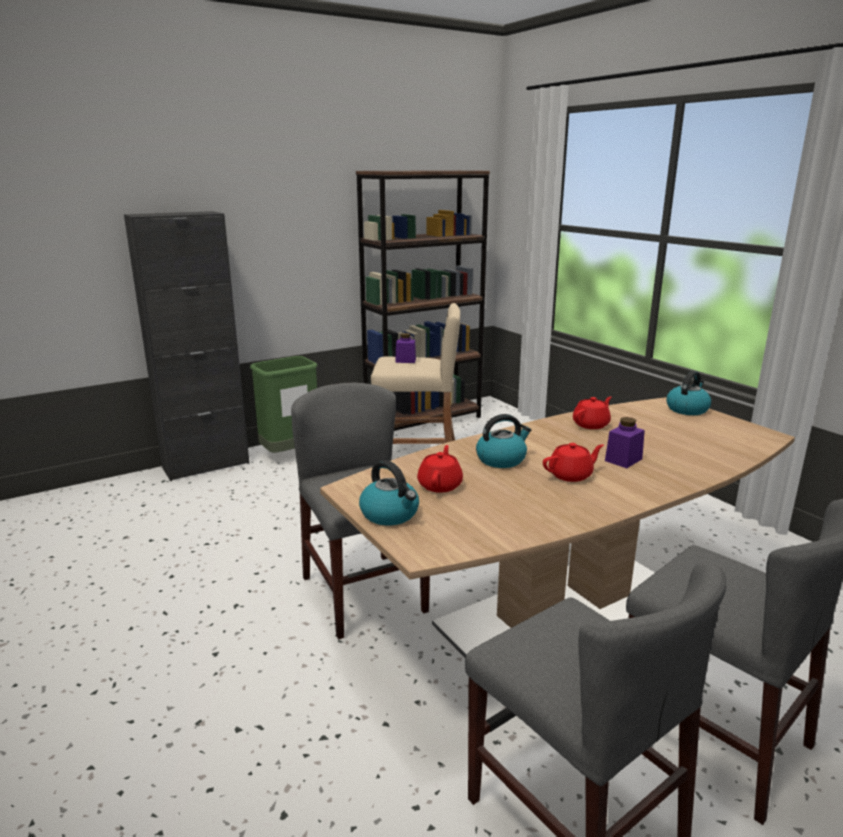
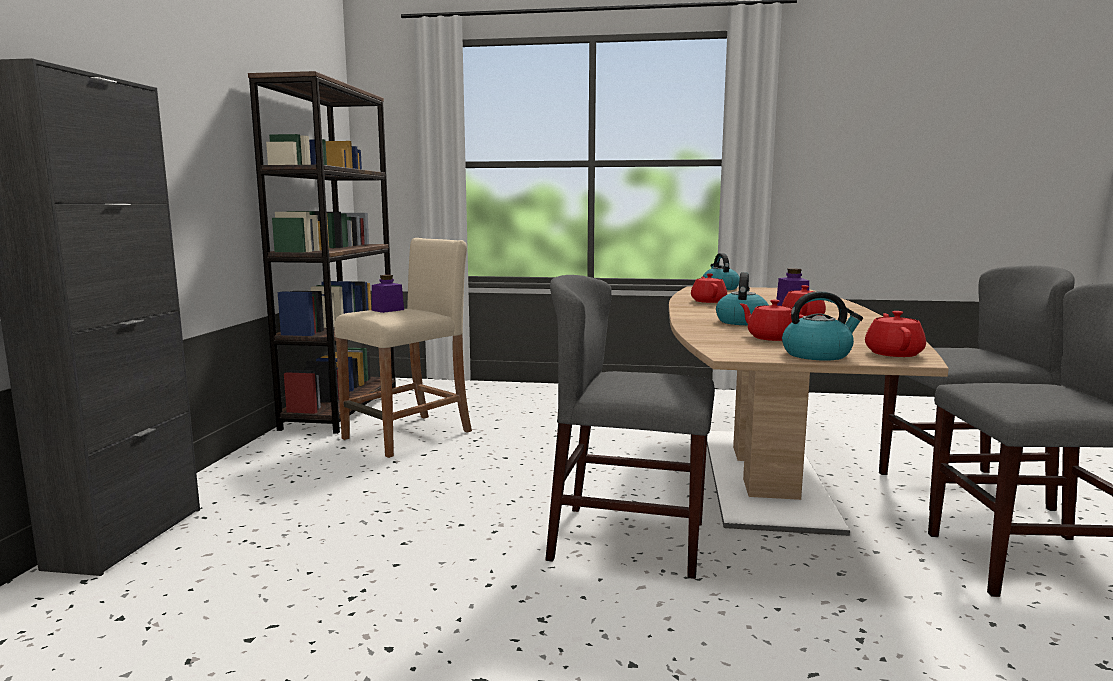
camera: 50 degrees left, 10 degrees down
green trash can [250,356,317,453] -> none
none -> red teapot [865,311,926,357]

